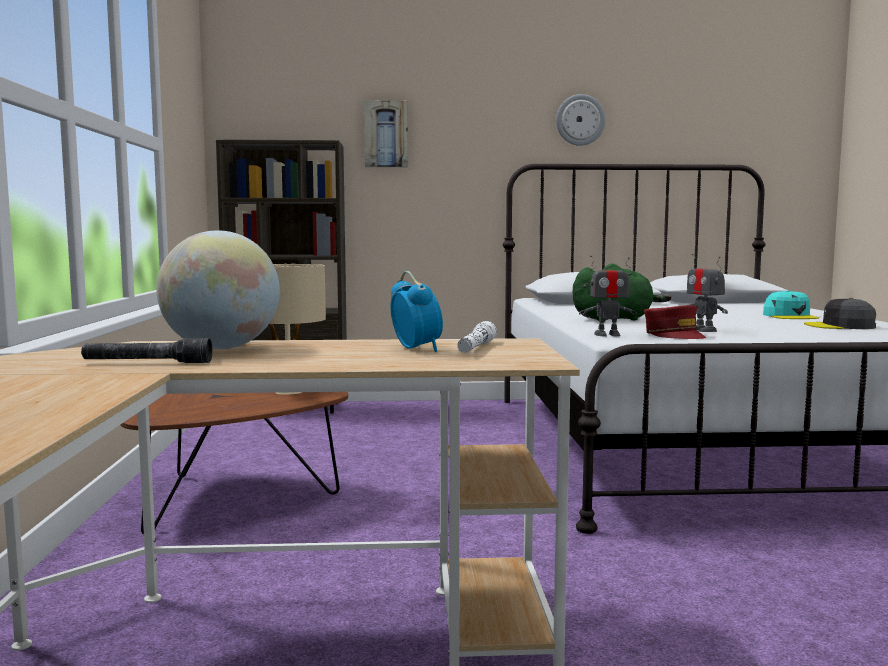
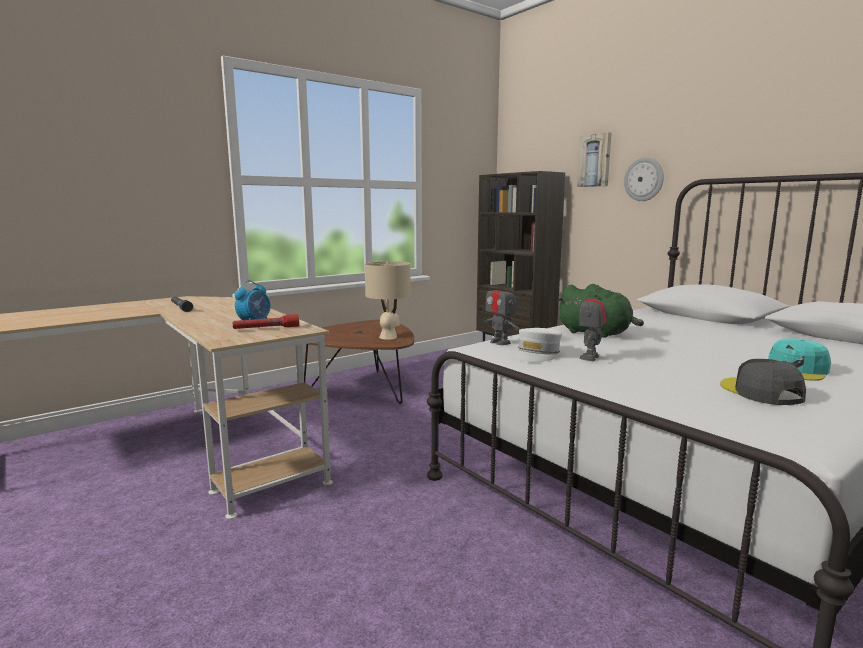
camera: 55 degrees right, 5 degrees up
globe [157,230,280,349] -> none
white flashlight [458,321,497,353] -> red flashlight [233,314,299,329]
wall clock [556,94,606,146] -> wall clock moved to [624,157,664,201]
red cap [644,305,707,339] -> white cap [515,328,562,362]

